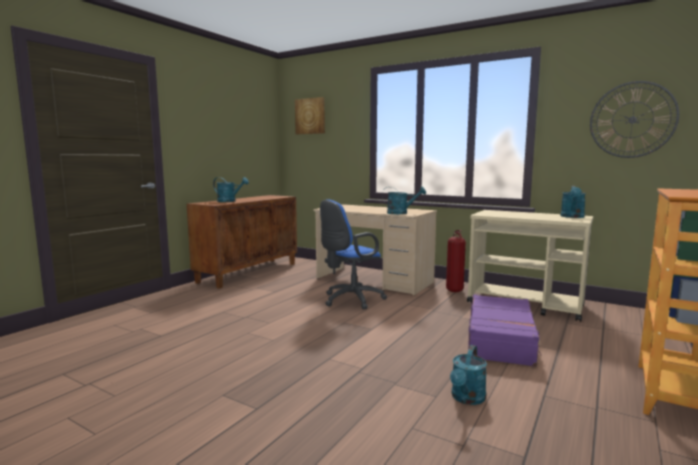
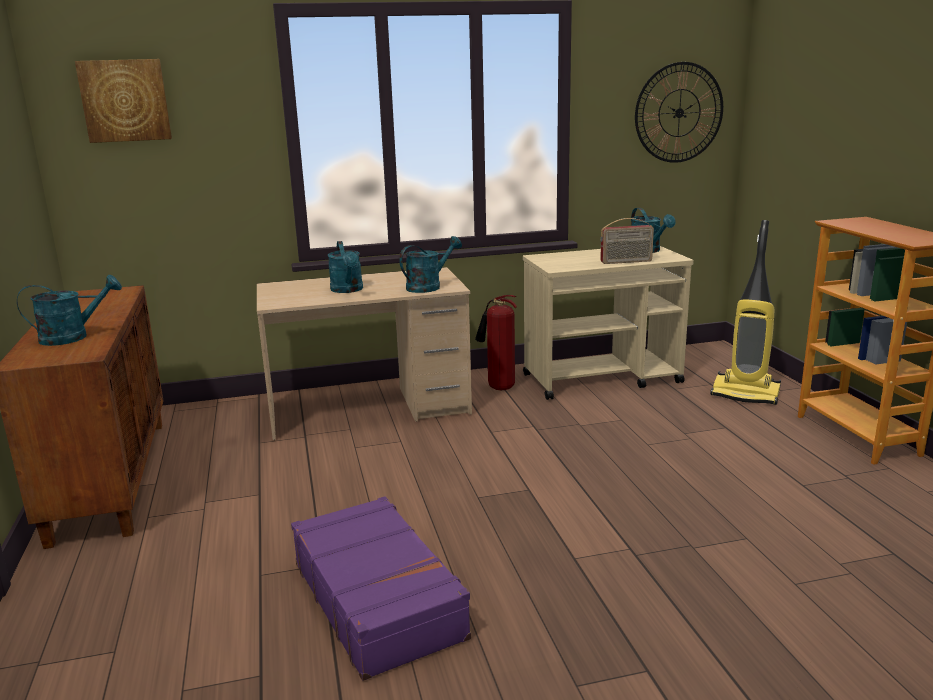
camera: 45 degrees left, 10 degrees up
blue office chair [320,199,387,309] -> none
turquoise watering can [450,345,487,405] -> turquoise watering can moved to [327,241,363,293]
purple suitcase [468,295,542,367] -> purple suitcase moved to [291,496,471,681]
none -> radio [600,218,654,264]
none -> vacuum cleaner [710,220,781,405]

